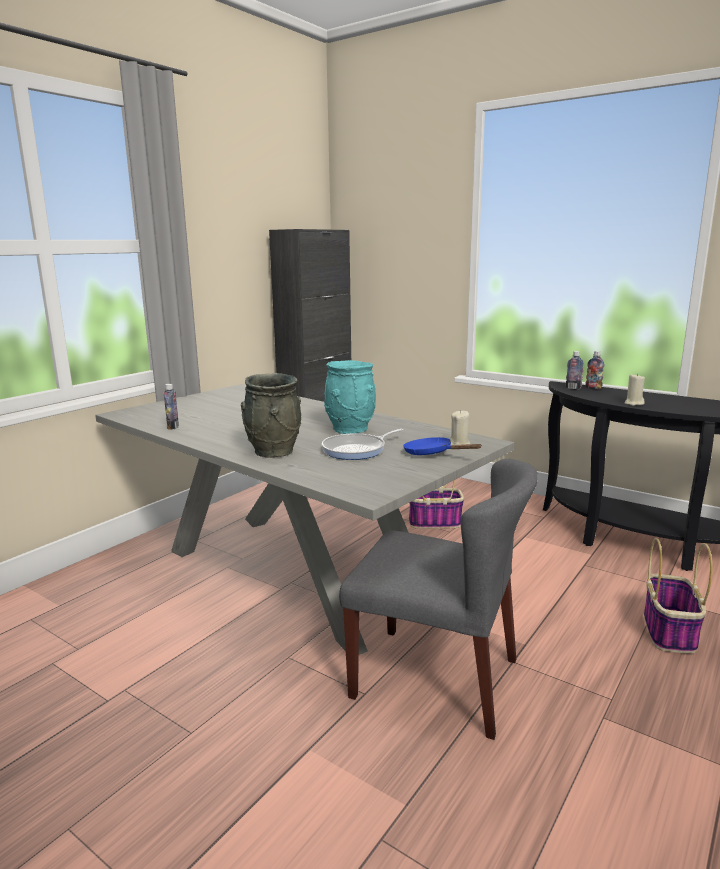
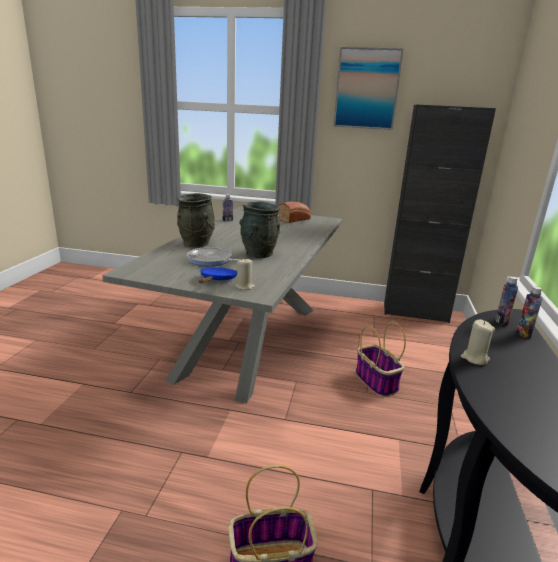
camera: 65 degrees right, 5 degrees up
turquoise vase [324,360,376,434] -> grey vase [239,202,280,258]
grey chair [339,459,538,740] -> none
none -> bread [279,201,311,223]
none -> picture [333,47,404,130]

